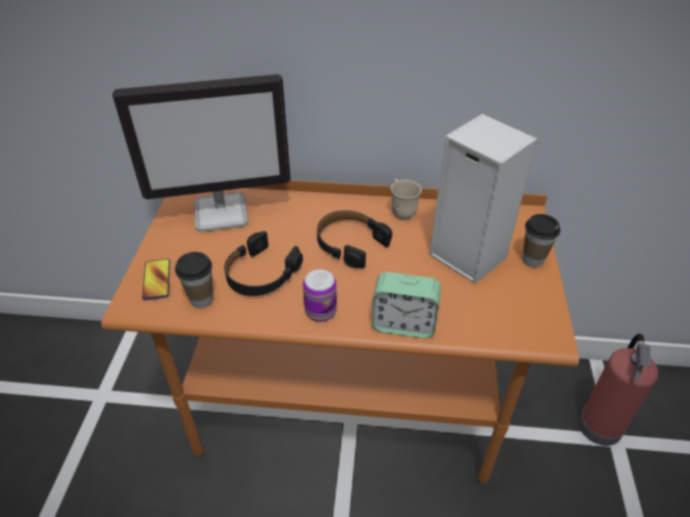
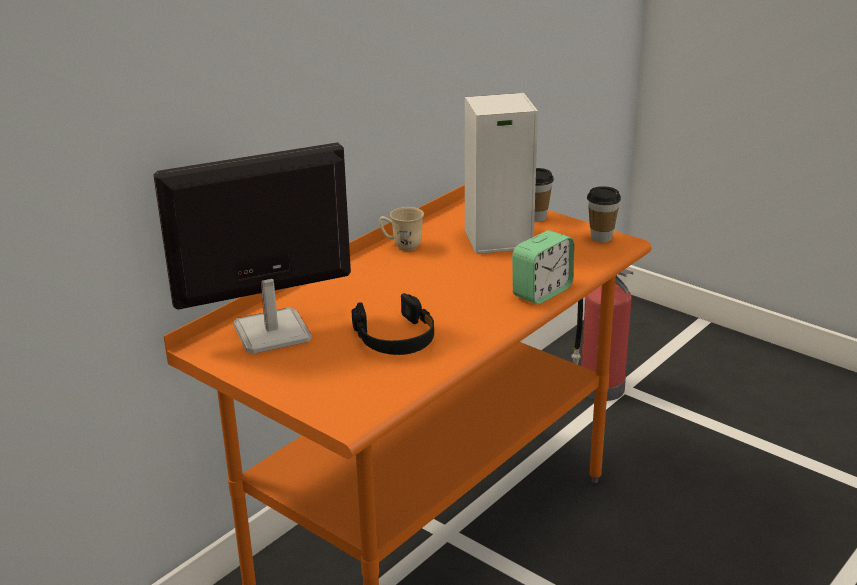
camera: 55 degrees left, 15 degrees down
monitor [112,74,291,232] -> monitor turned 135 degrees counterclockwise [153,142,351,354]
phone [142,259,170,300] -> none
cup [175,252,213,308] -> cup moved to [587,186,621,242]
can [303,269,337,322] -> none
black headphones [317,210,392,269] -> none

